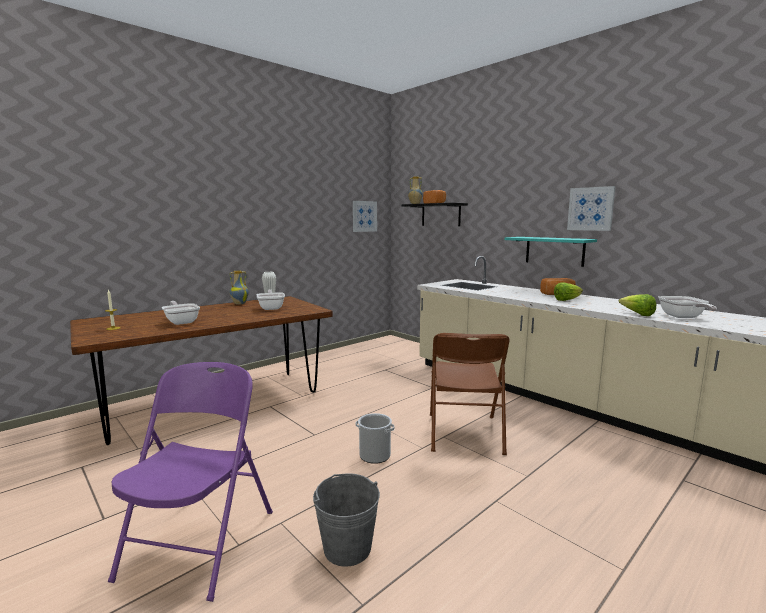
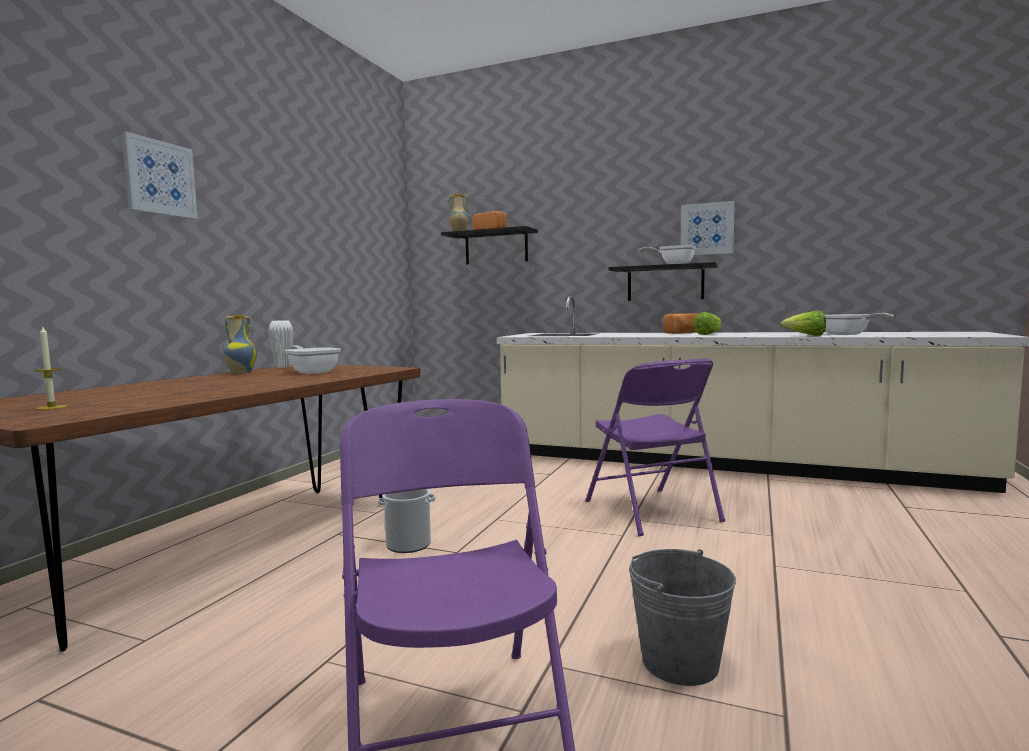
camera: 25 degrees left, 5 degrees down
frying pan [162,301,200,325] -> frying pan moved to [637,245,697,264]
picture [353,201,377,232] -> picture moved to [122,131,198,219]
bucket [356,413,395,464] -> bucket moved to [378,489,435,553]
brown chair [430,333,509,455] -> purple chair [585,359,725,536]
turquoise shelf [504,237,597,267] -> black shelf [608,262,718,301]

